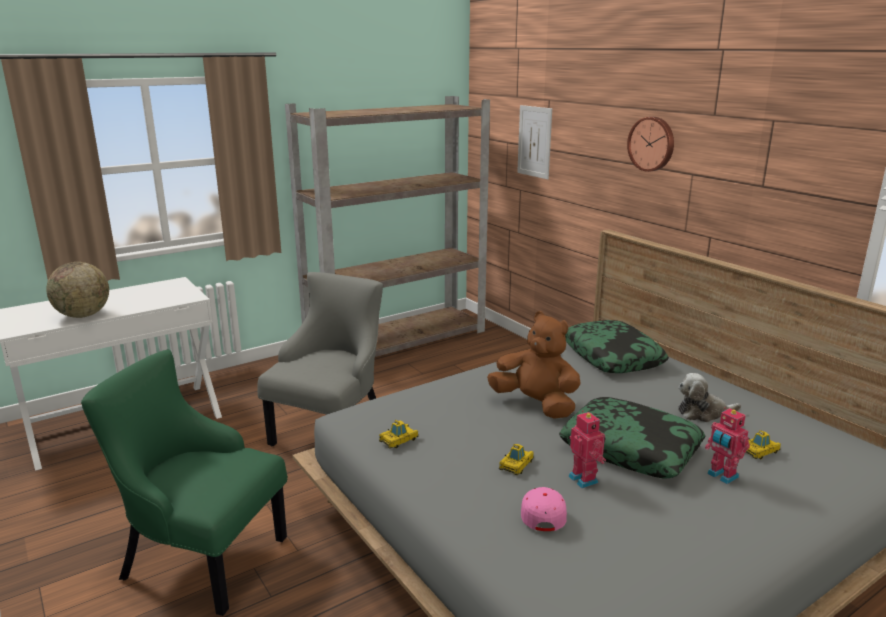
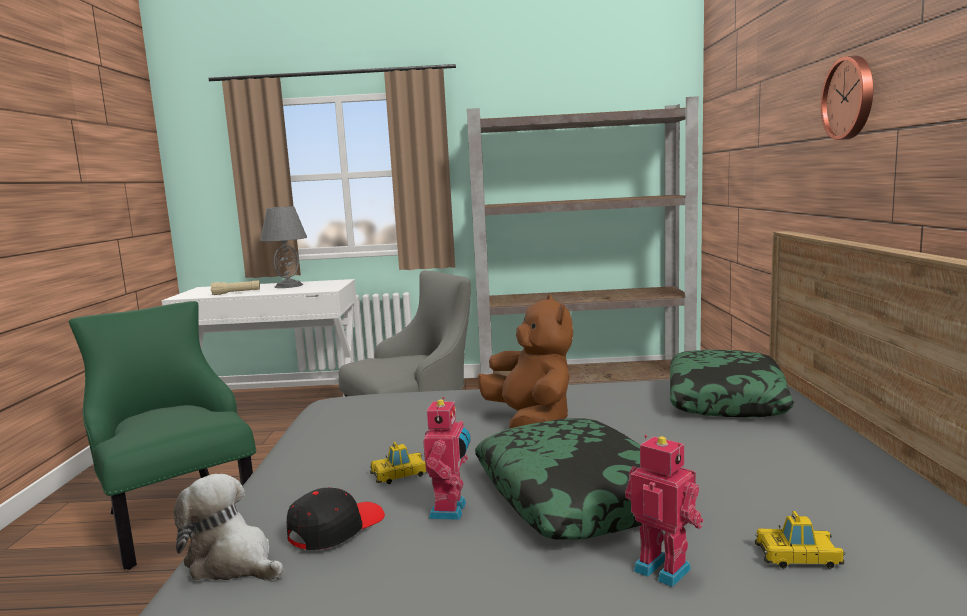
camera: 35 degrees right, 10 degrees down
globe [46,262,109,318] -> beige flashlight [210,281,260,295]
toy car [379,420,419,449] -> none
picture [517,105,552,179] -> none
pink cap [521,487,567,531] -> black cap [287,487,385,550]
plush toy [678,373,741,422] -> plush toy moved to [174,474,283,581]
toy robot [705,407,750,484] -> toy robot turned 135 degrees clockwise [625,435,703,587]
none -> grey table lamp [260,206,307,288]

